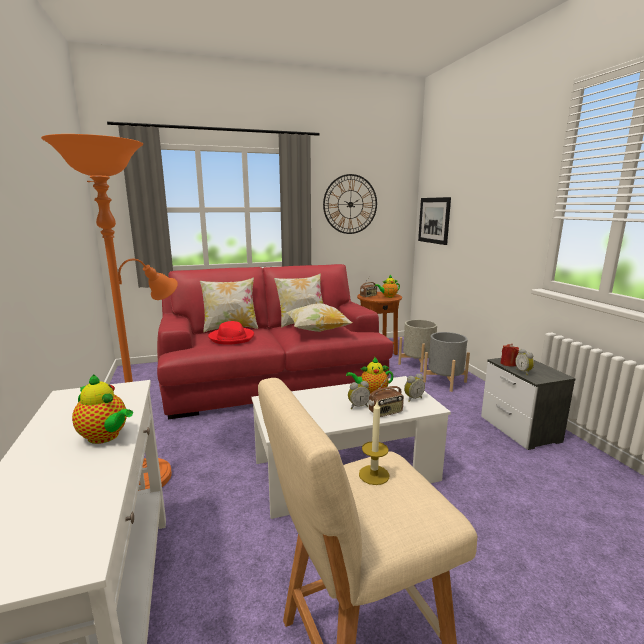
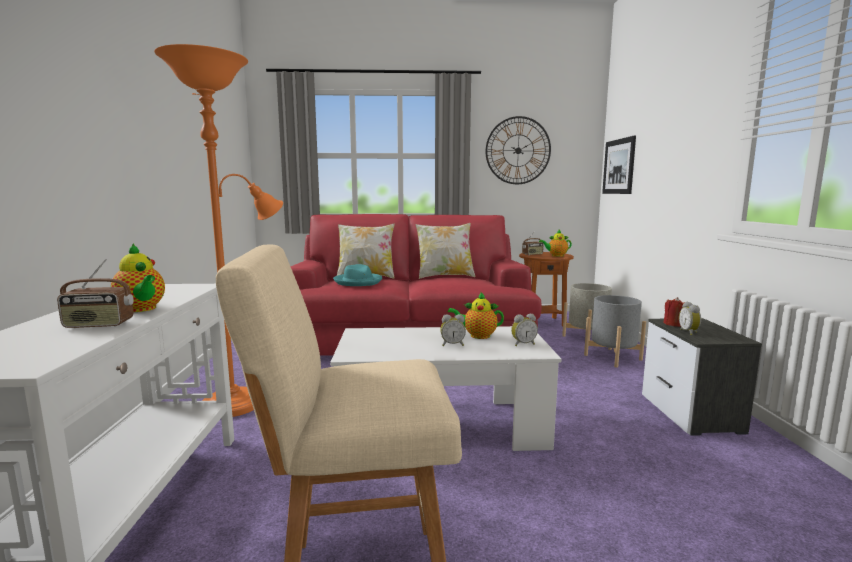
camera: 15 degrees right, 5 degrees down
red hat [208,321,254,345] -> turquoise hat [333,264,382,286]
pillow [286,304,352,332] -> none
candle [359,402,389,485] -> none
radio [369,375,404,417] -> radio moved to [57,259,134,328]

